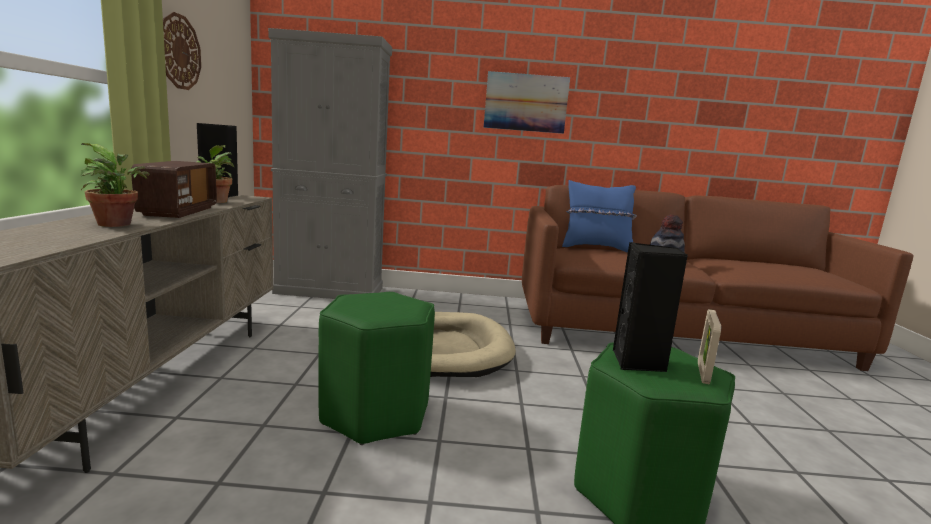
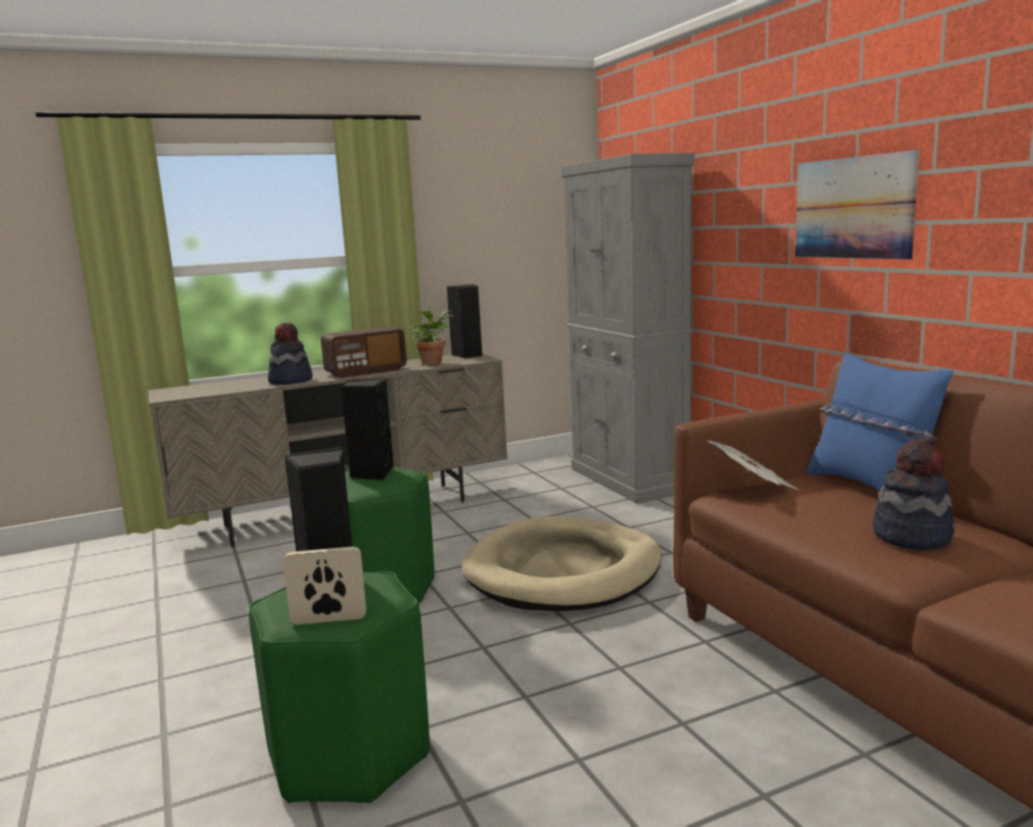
camera: 65 degrees right, 0 degrees up
potted plant [81,143,149,227] -> hat [268,323,313,385]
wall clock [163,12,201,90] -> none
none -> black speaker [341,378,394,480]
none -> newspaper [706,440,800,490]

